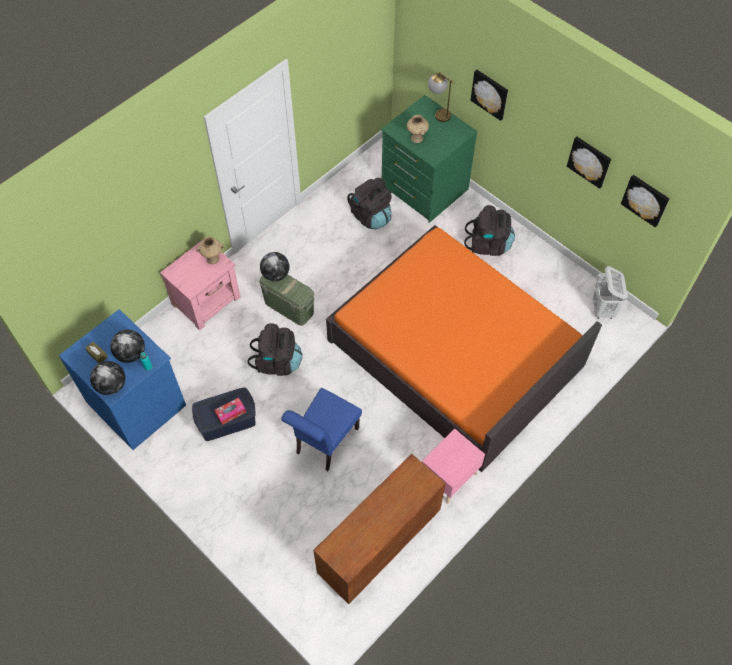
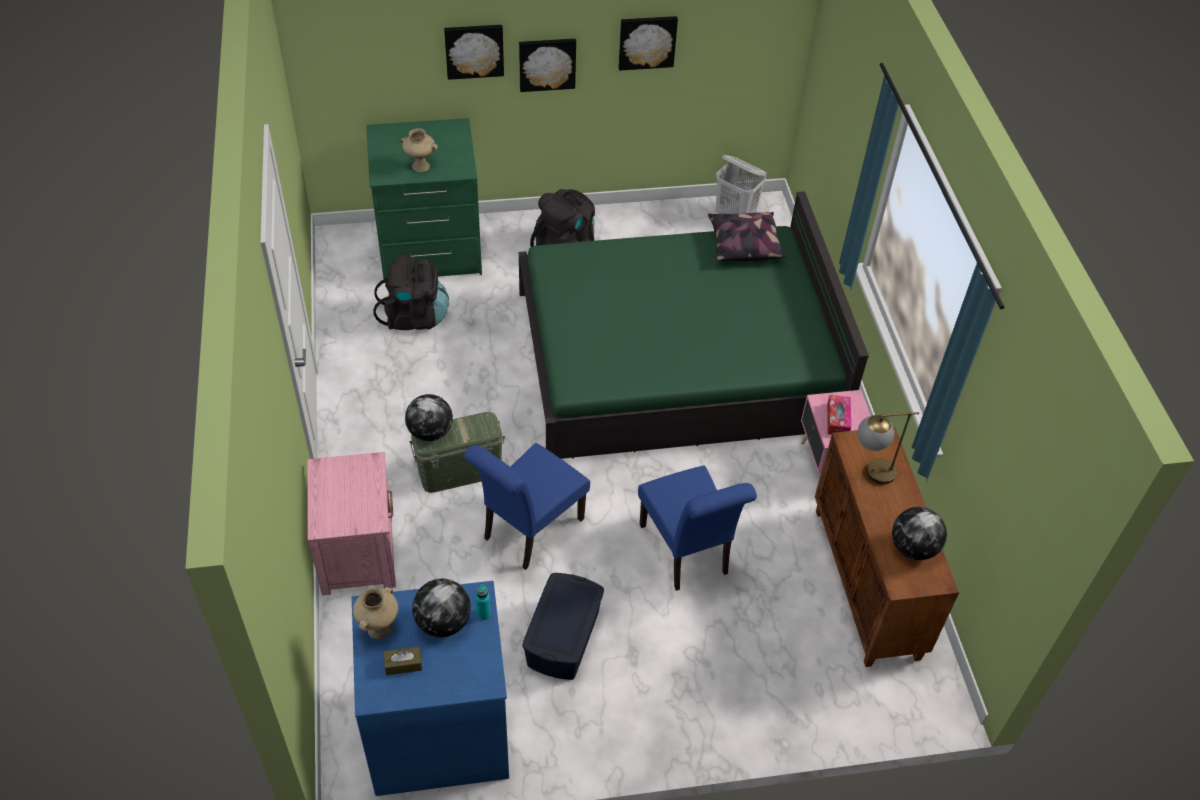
camera: 55 degrees left, 10 degrees down
globe [90,361,125,395] -> globe moved to [892,507,947,560]
beige vase [196,236,224,264] -> beige vase moved to [353,587,398,639]
tissue box [215,398,246,425] -> tissue box moved to [827,395,851,435]
black backpack [247,323,303,376] -> blue chair [464,443,590,570]
orange bed [326,225,602,472] -> green bed [519,191,869,459]
table lamp [428,72,455,122] -> table lamp moved to [857,412,919,484]
picture [621,175,670,228] -> picture moved to [519,39,576,92]
none -> pillow [708,212,786,262]

